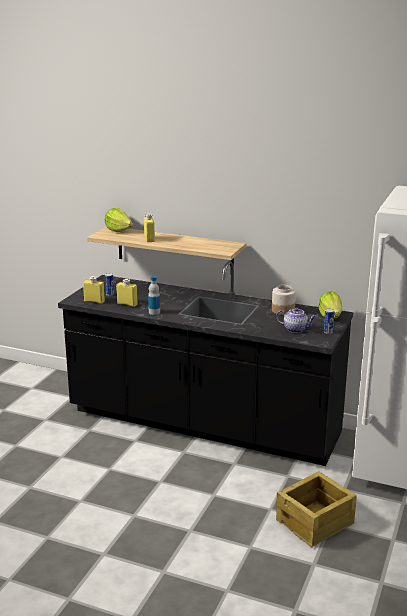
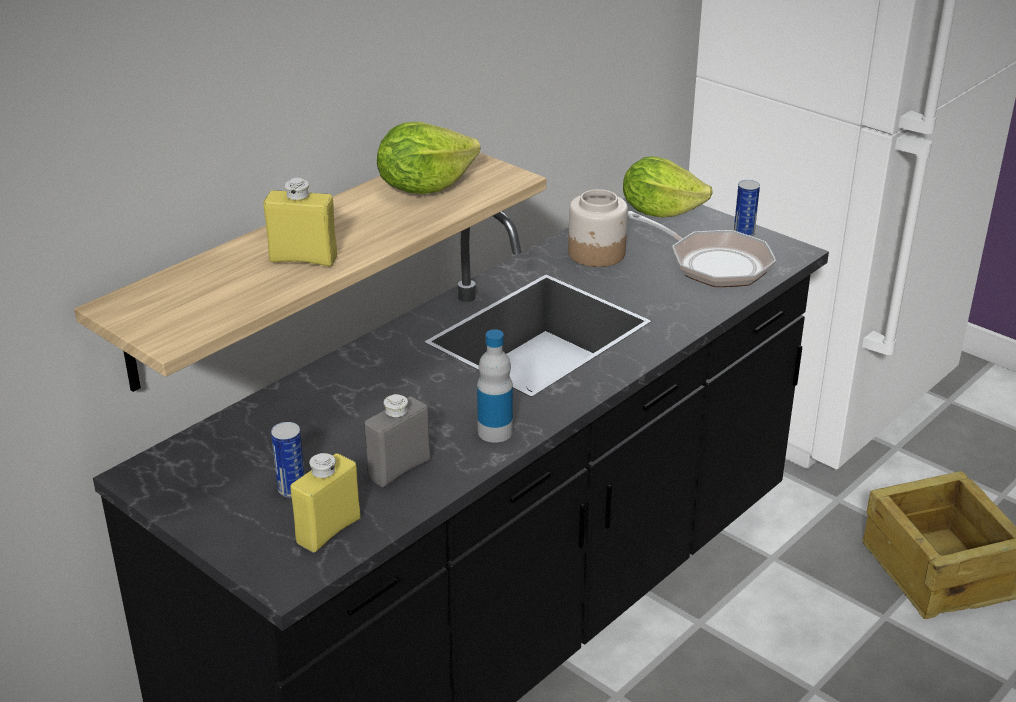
camera: 70 degrees left, 10 degrees up
lettuce [105,208,133,232] -> lettuce moved to [377,122,481,194]
yellow bottle [116,279,138,307] -> grey bottle [365,394,430,487]
teapot [276,307,316,333] -> frying pan [628,211,776,287]

